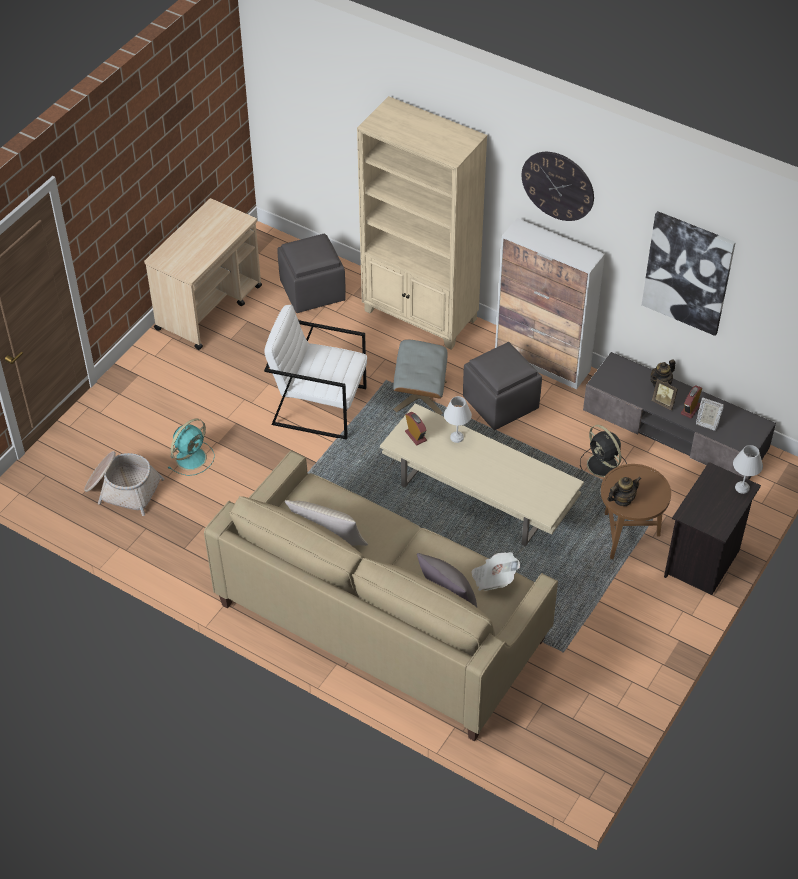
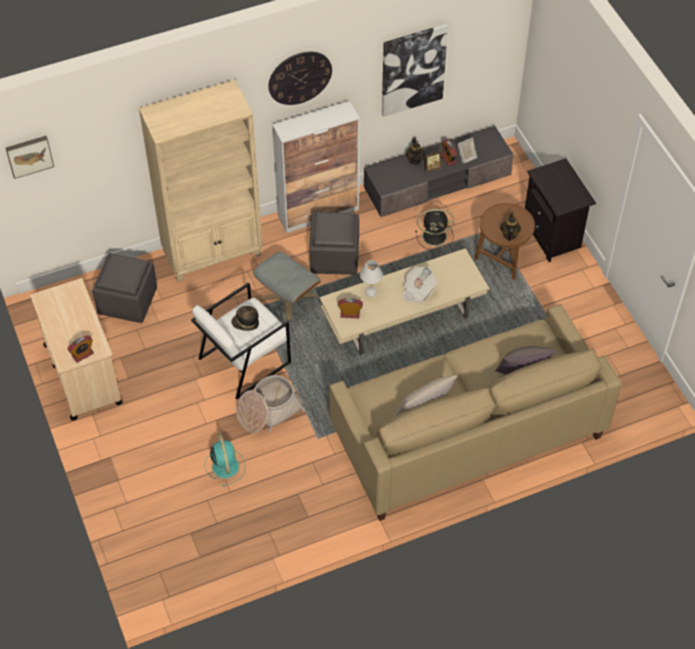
camera: 55 degrees left, 5 degrees up
basket [84,451,164,516] -> basket moved to [236,375,305,433]
newspaper [471,552,520,591] -> newspaper moved to [402,266,437,304]
white table lamp [733,445,763,494] -> none
none -> picture [6,136,54,179]
none -> alarm clock [67,336,94,363]
none -> hat [232,306,259,331]

